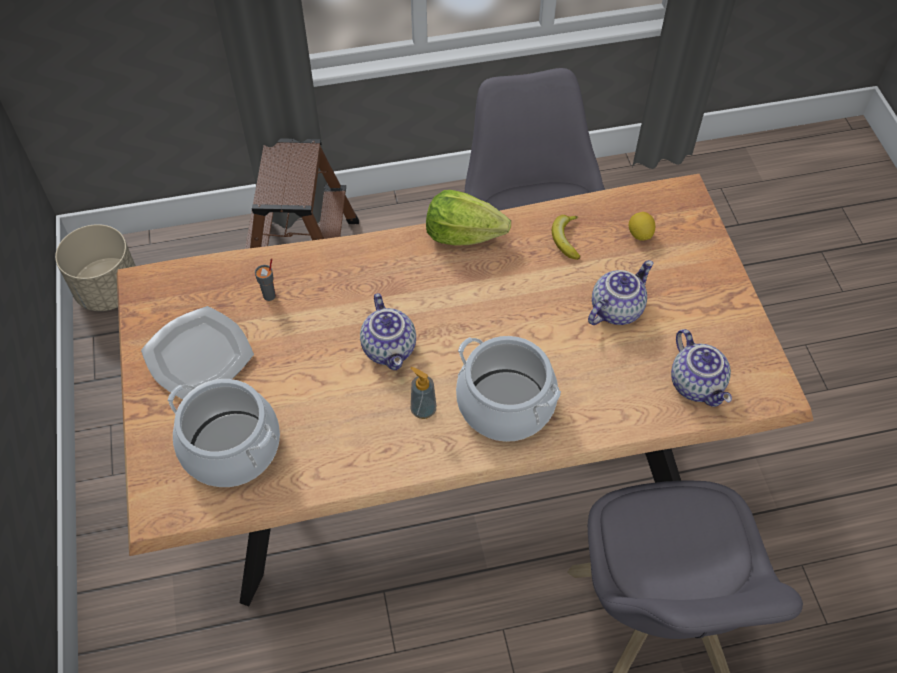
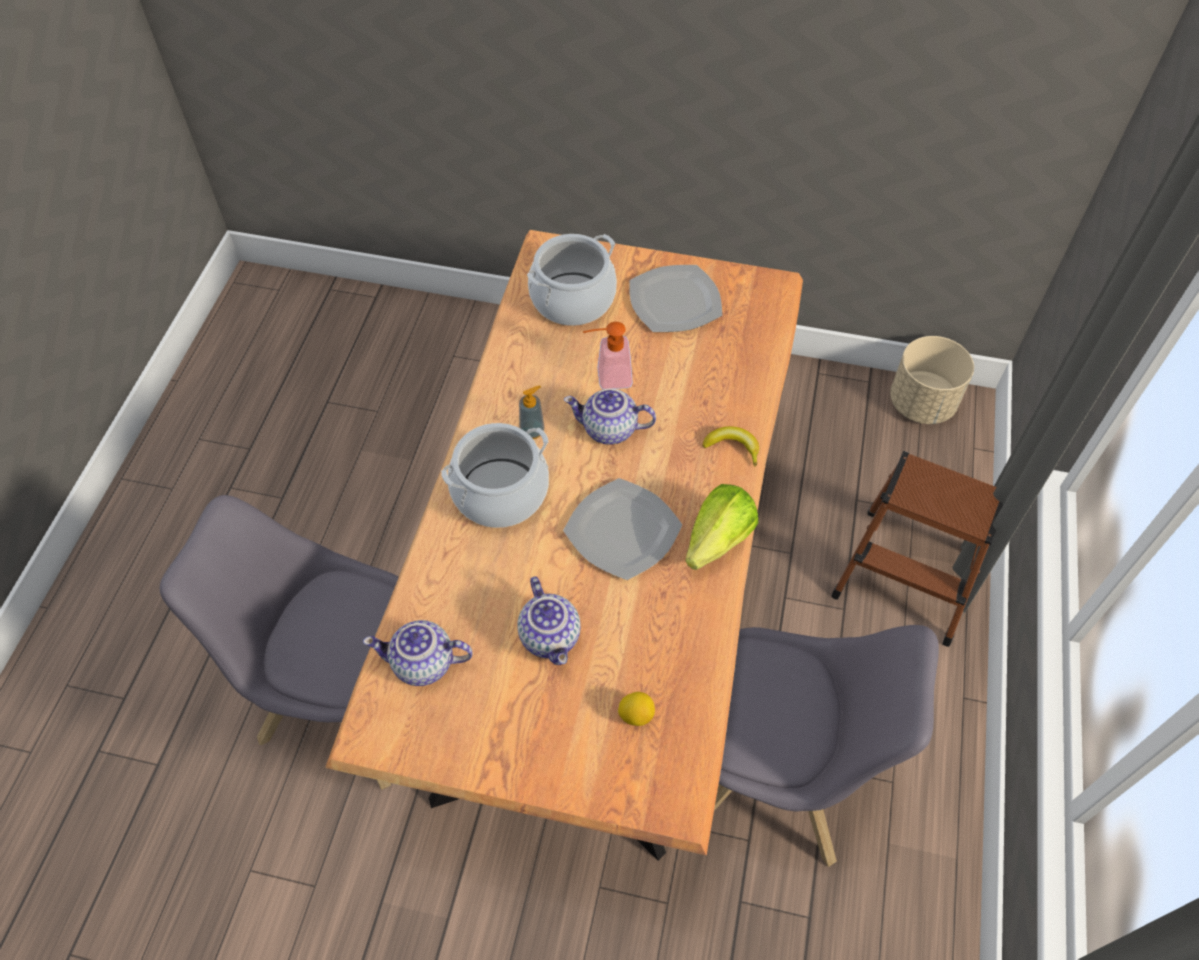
camera: 115 degrees right, 0 degrees up
grey cup [255,258,276,301] -> none
banana [552,215,581,260] -> banana moved to [702,426,759,467]
none -> plate [563,478,682,580]
none -> soap dispenser [583,322,633,389]

